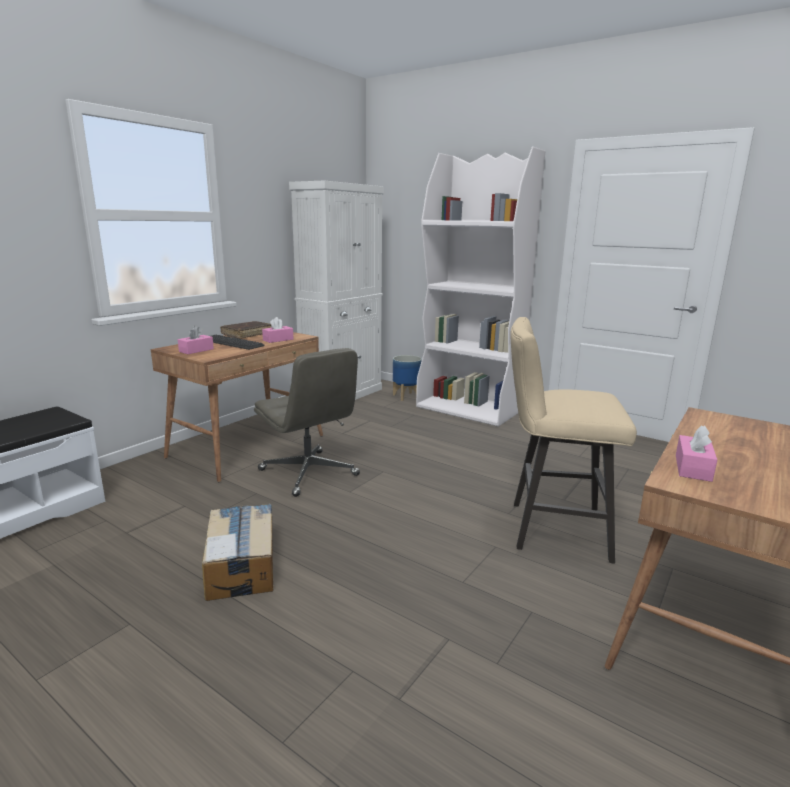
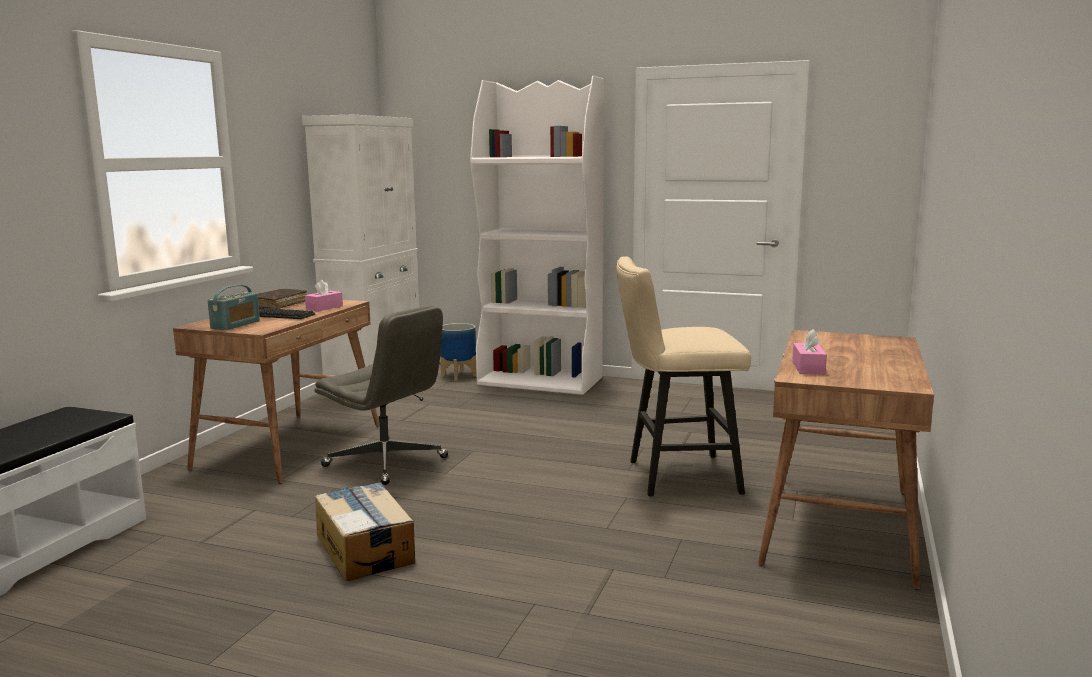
camera: 15 degrees left, 5 degrees down
pink tissue box [178,326,214,354] -> radio [208,285,260,330]

